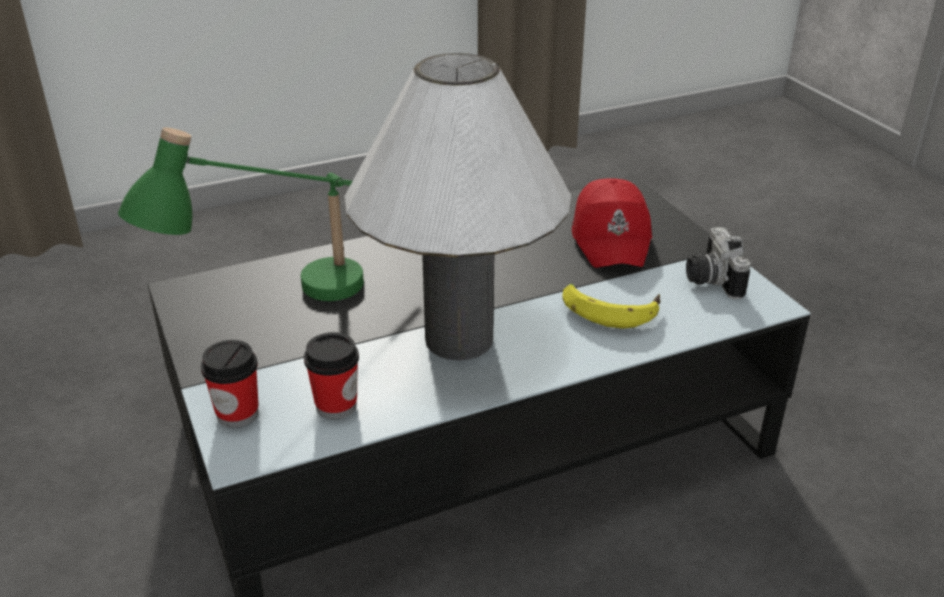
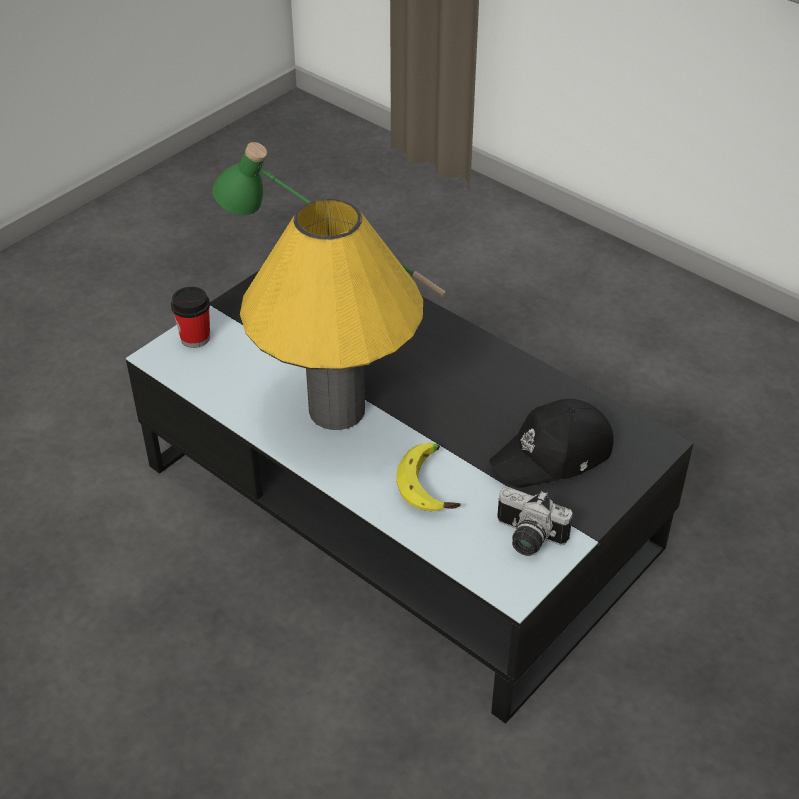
camera: 65 degrees right, 10 degrees up
cup [304,332,359,419] -> none
white table lamp [344,53,571,360] -> yellow table lamp [240,199,423,430]
red cap [572,178,652,268] -> black cap [489,399,614,488]
camera [686,227,751,300] -> camera turned 120 degrees counterclockwise [497,487,573,556]

